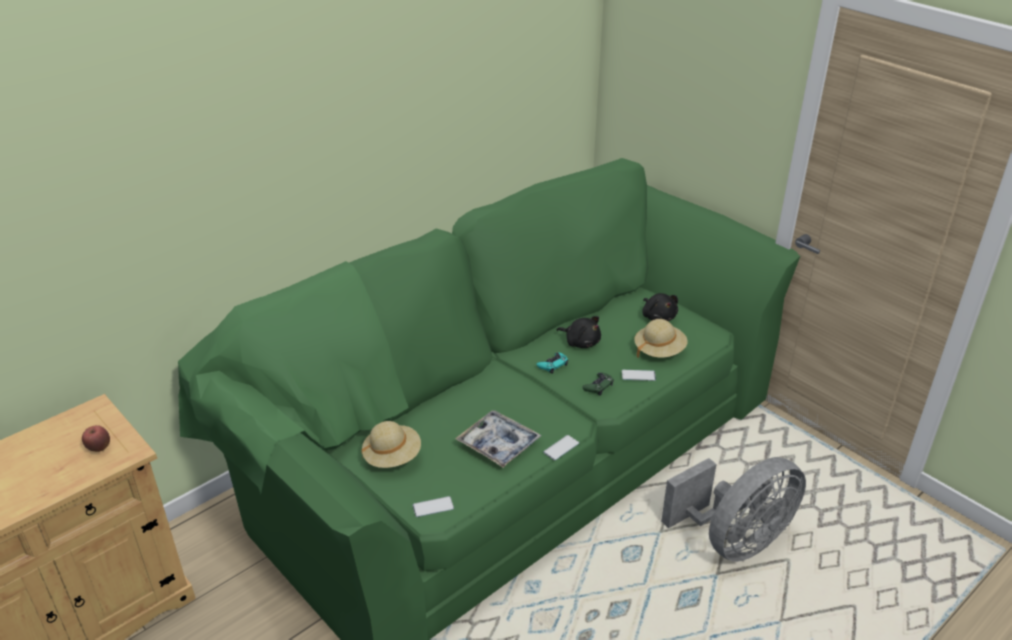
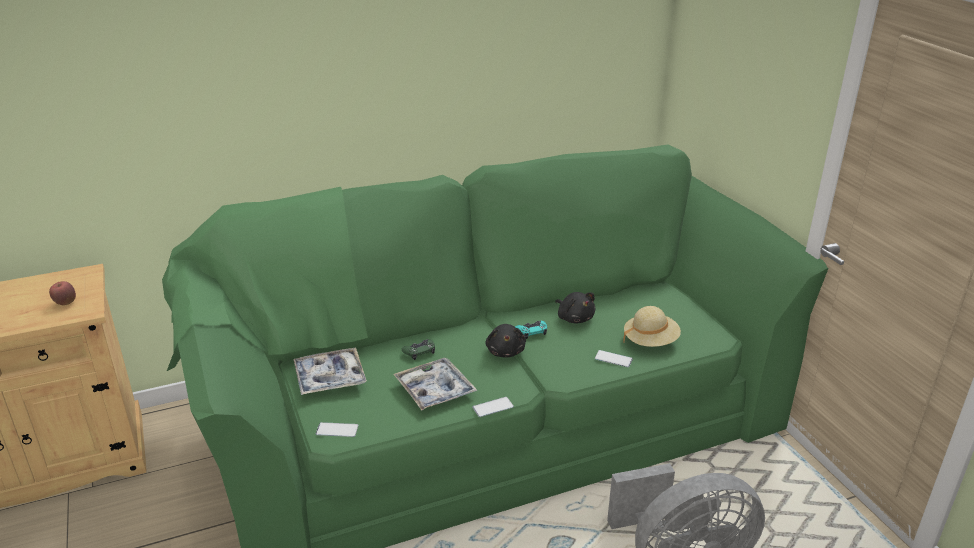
camera: 20 degrees right, 5 degrees down
beige hat [362,421,421,468] -> tray [293,348,367,395]
green game controller [582,373,614,396] -> green game controller moved to [402,339,435,360]
black plush toy [642,293,678,321] -> black plush toy moved to [485,324,526,358]

